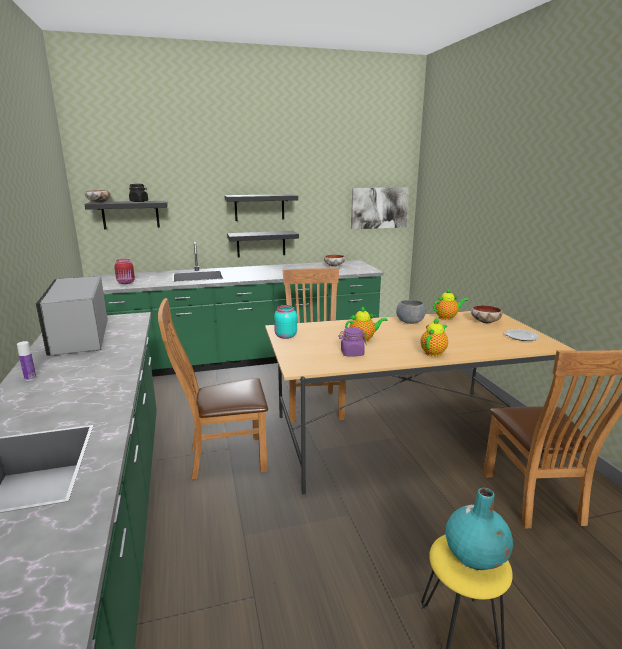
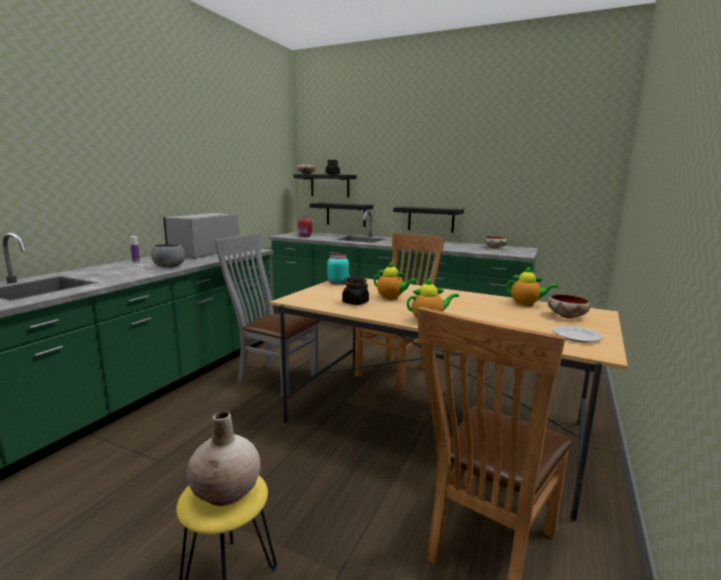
camera: 40 degrees right, 5 degrees down
brown chair [158,298,268,479] -> grey chair [215,233,320,397]
black shelf [224,194,298,221] -> black shelf moved to [310,203,373,227]
purple jar [338,327,367,357] -> black jar [342,276,369,305]
picture [351,187,409,229] -> none
grey bowl [396,300,426,324] -> grey bowl moved to [151,244,185,268]
turquoise vase [445,488,513,570] -> beige vase [187,411,260,506]

